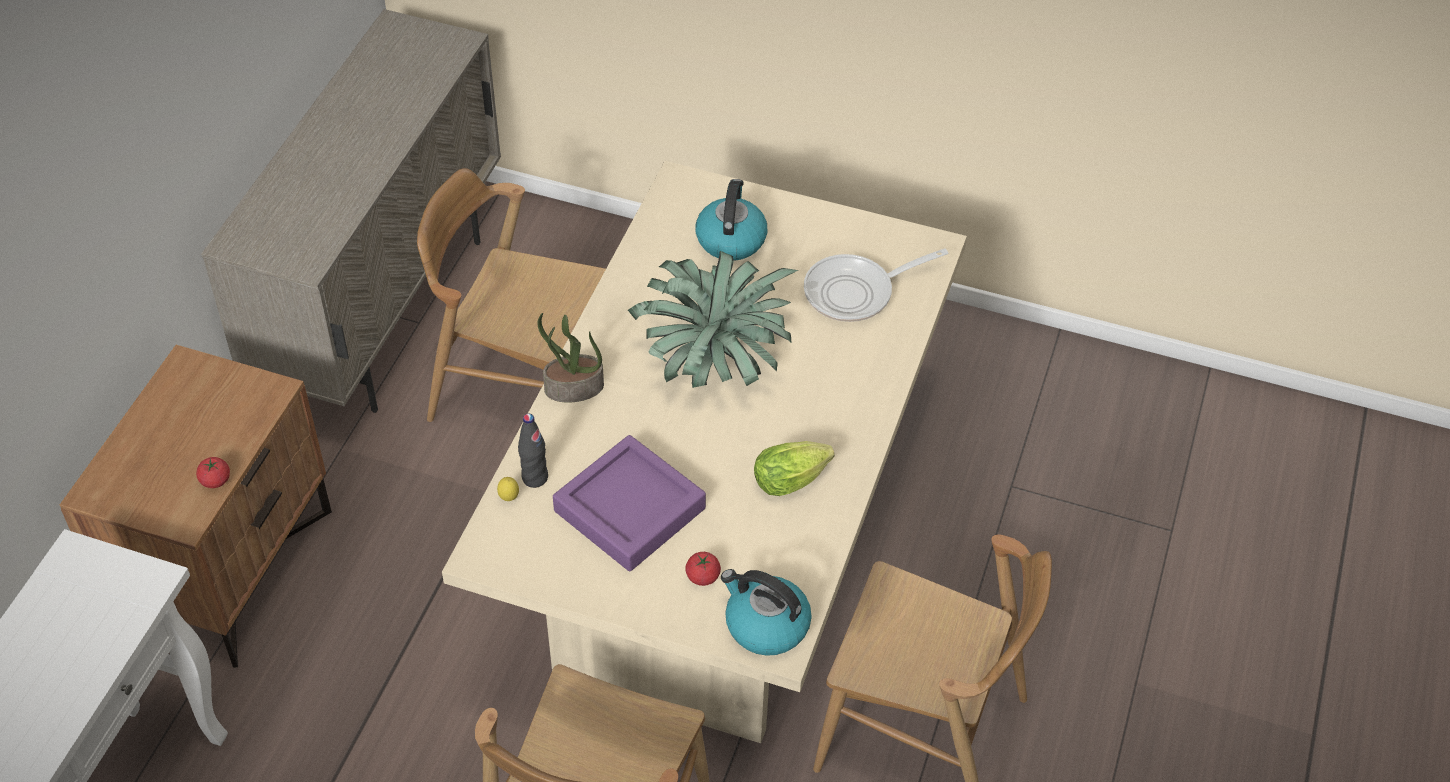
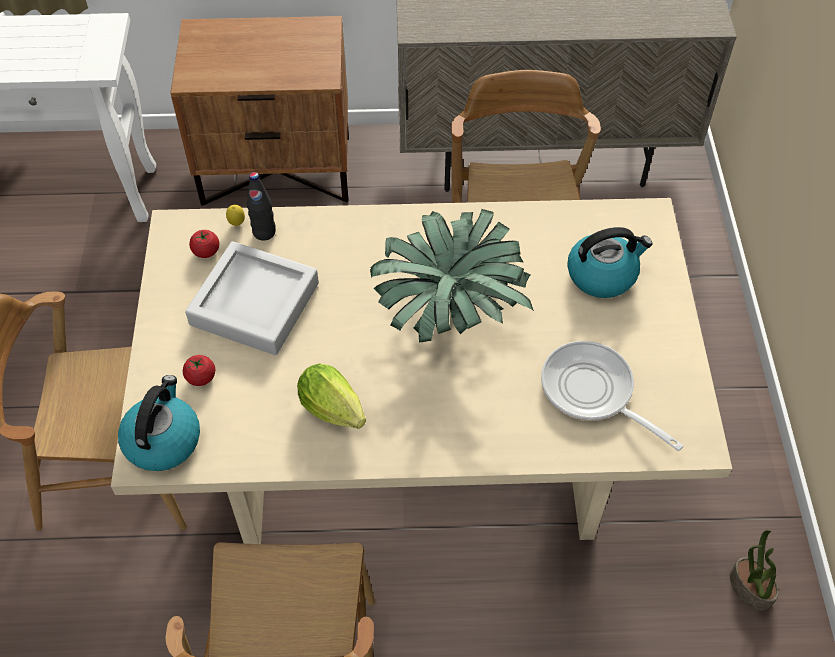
camera: 70 degrees right, 5 degrees up
tomato [196,457,230,488] -> tomato moved to [189,230,219,258]
potted plant [537,313,604,403] -> potted plant moved to [730,530,779,611]
purple tray [553,435,706,572] -> grey tray [185,241,319,355]

